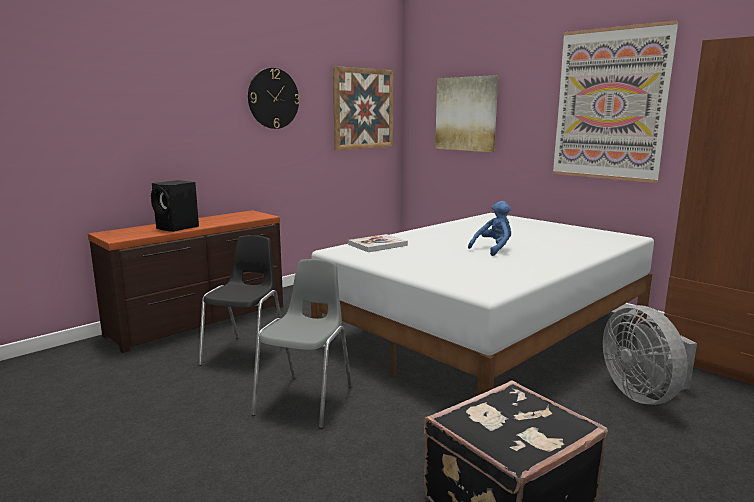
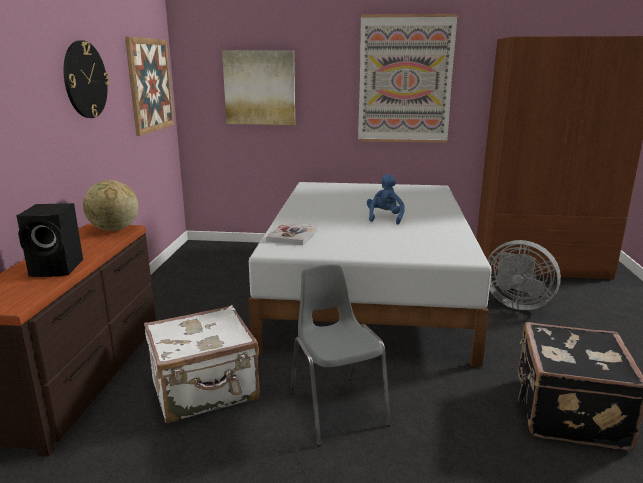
camera: 40 degrees left, 5 degrees up
black chair [199,235,282,366] -> white suitcase [144,305,260,423]
none -> globe [83,180,138,231]

